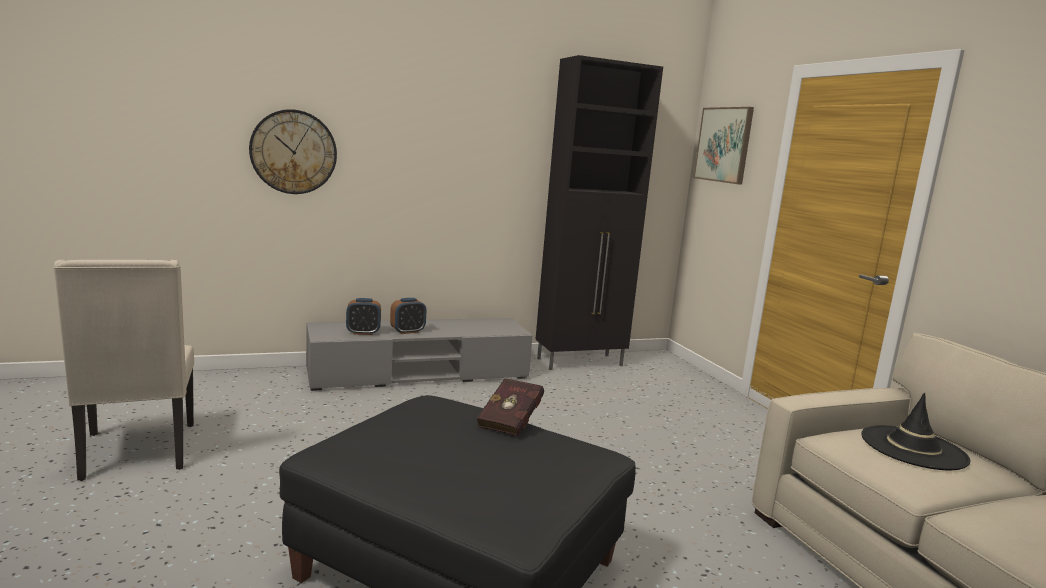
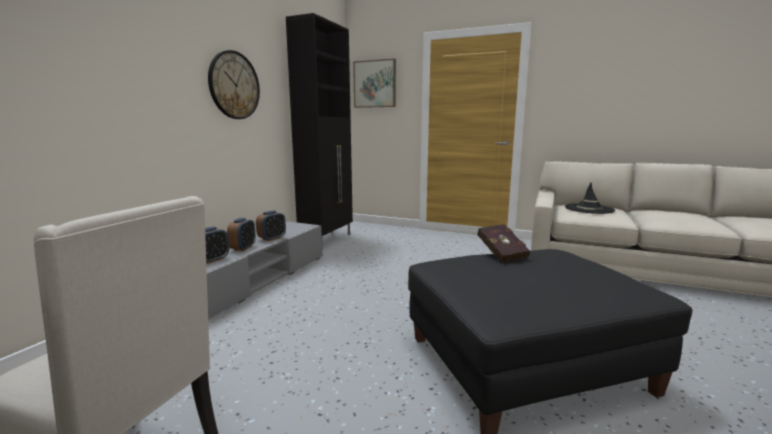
camera: 45 degrees left, 0 degrees up
wall clock [249,109,337,194] -> wall clock moved to [208,50,260,119]
none -> alarm clock [256,210,286,241]

